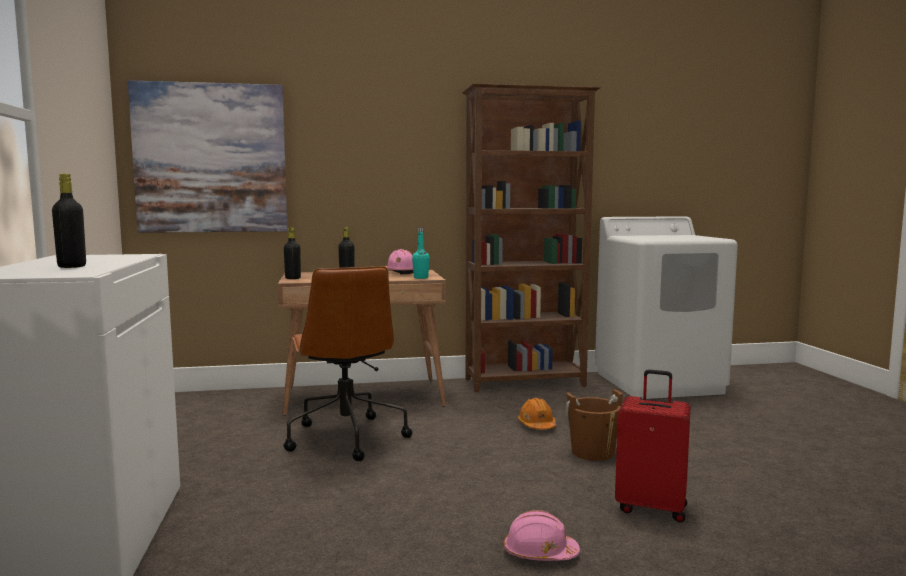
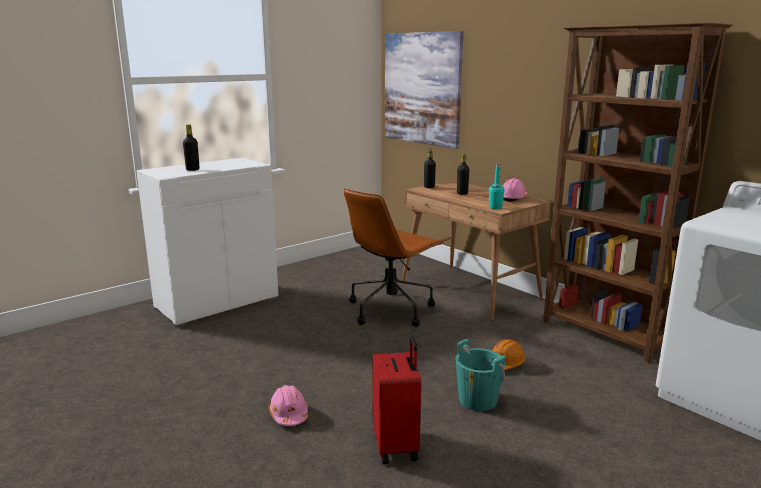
camera: 60 degrees right, 10 degrees up
brown bucket [565,389,623,461] -> turquoise bucket [456,339,506,411]

